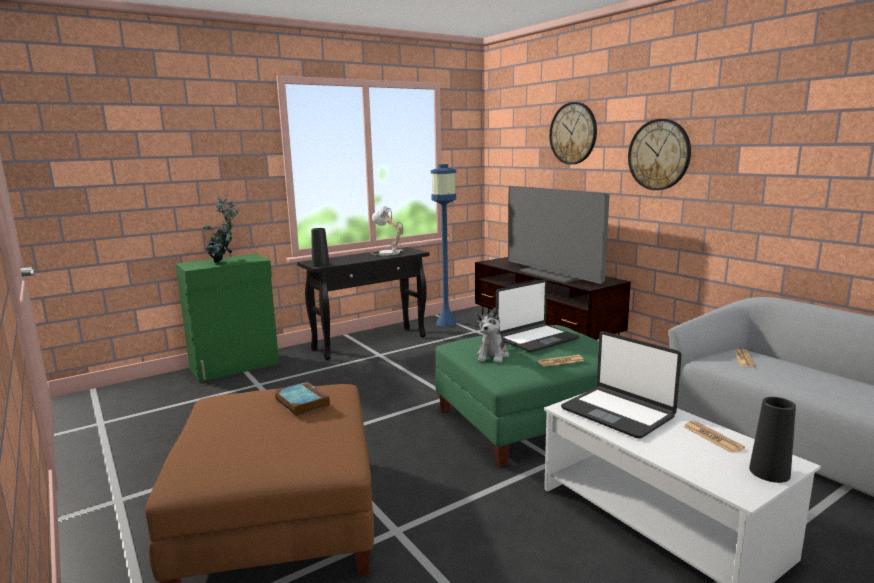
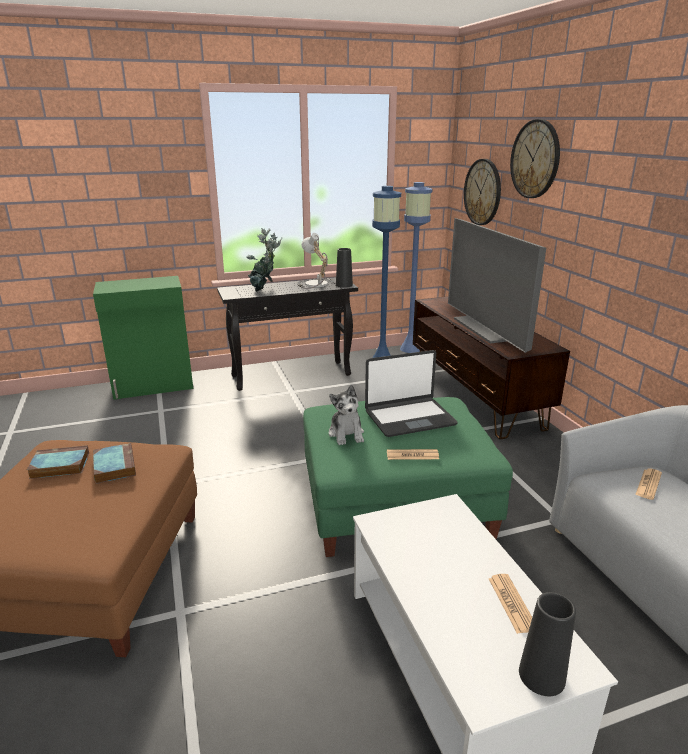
camera: 15 degrees right, 10 degrees up
potted plant [203,196,240,263] -> potted plant moved to [246,228,282,292]
black vase [311,228,330,267] -> black vase moved to [336,248,353,288]
plush toy [475,308,509,363] -> plush toy turned 45 degrees counterclockwise [329,385,364,445]
laptop [561,331,682,438] -> none
wall clock [628,119,691,190] -> wall clock moved to [464,159,501,225]
none -> book [27,445,89,479]
none -> blue floor lamp [400,182,433,353]

